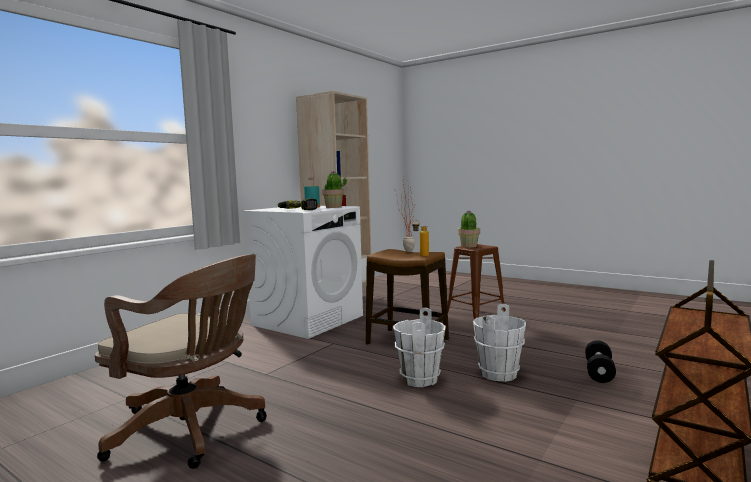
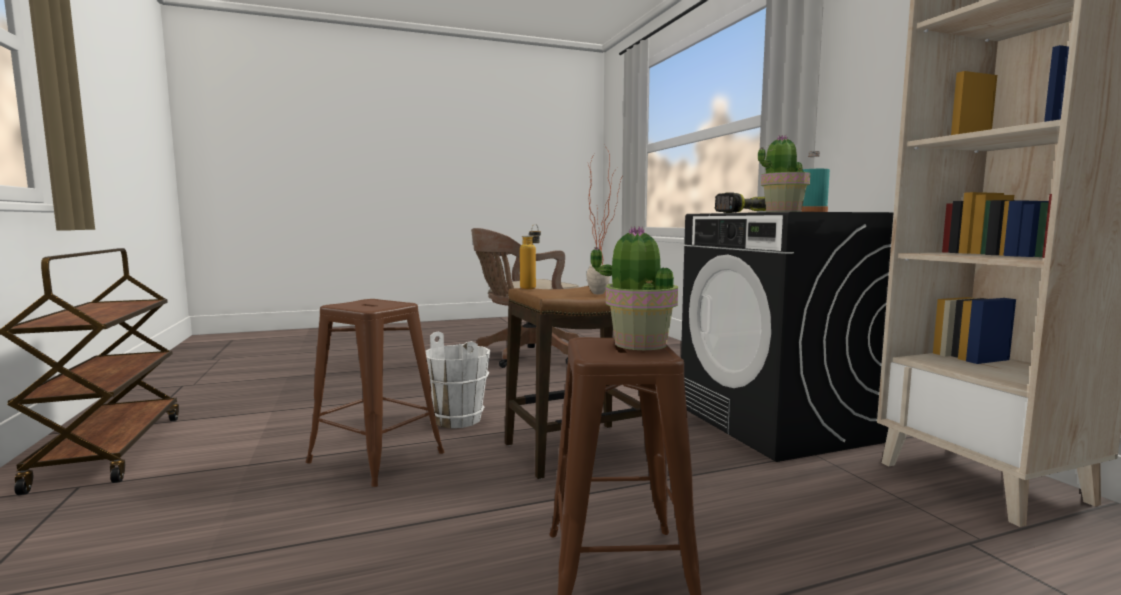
camera: 125 degrees right, 0 degrees up
white washing machine [242,206,363,339] -> black washing machine [681,212,894,462]
white bucket [473,304,526,382] -> brown stool [306,299,444,487]
black dumbbell [585,340,616,383] -> none

